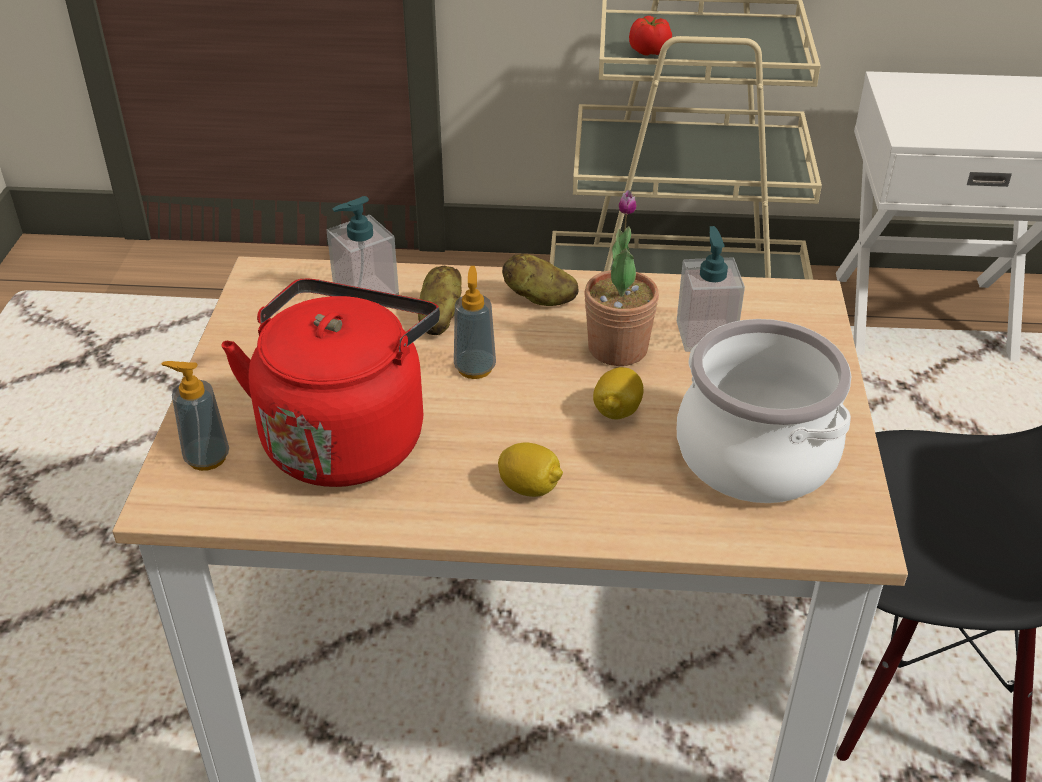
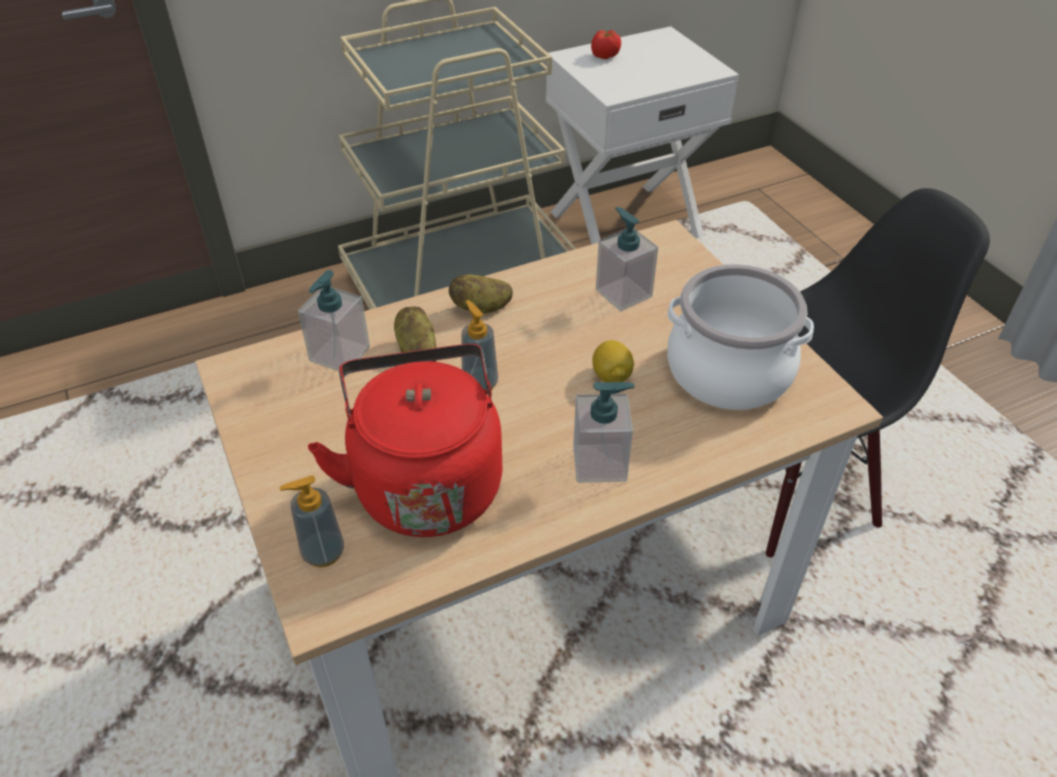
camera: 30 degrees left, 5 degrees up
lemon [498,442,563,497] -> soap dispenser [573,382,635,483]
potted plant [584,190,659,366] -> none
tomato [629,16,672,56] -> tomato moved to [591,30,621,59]

